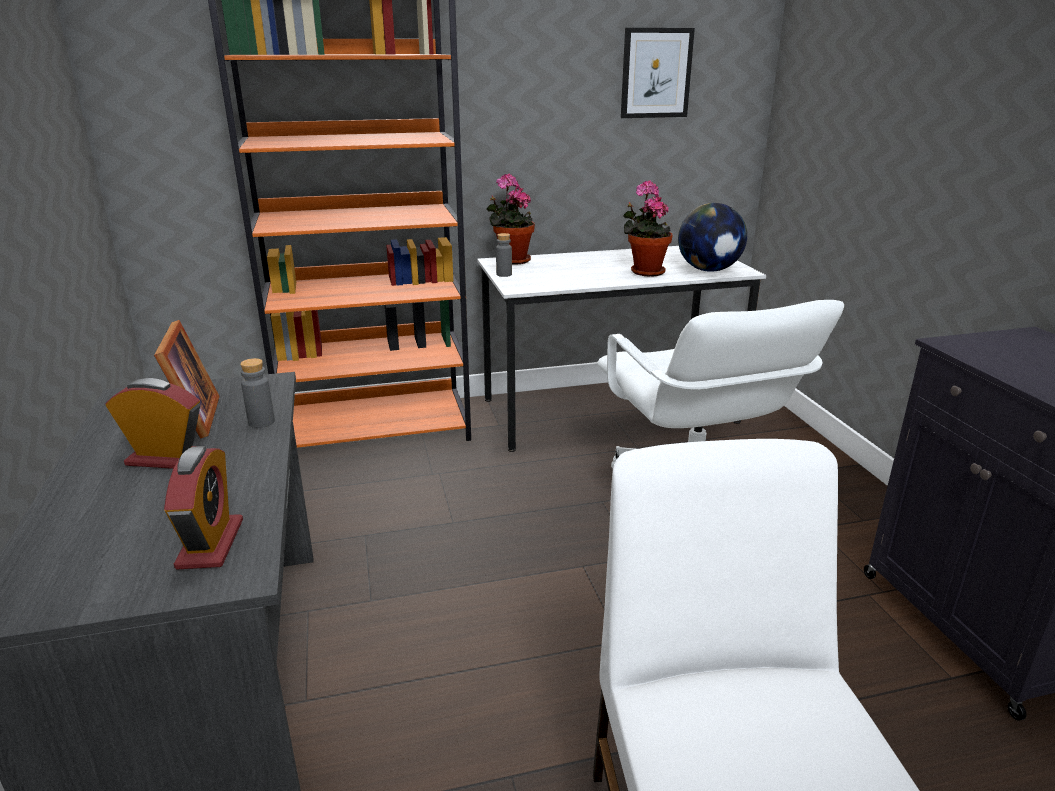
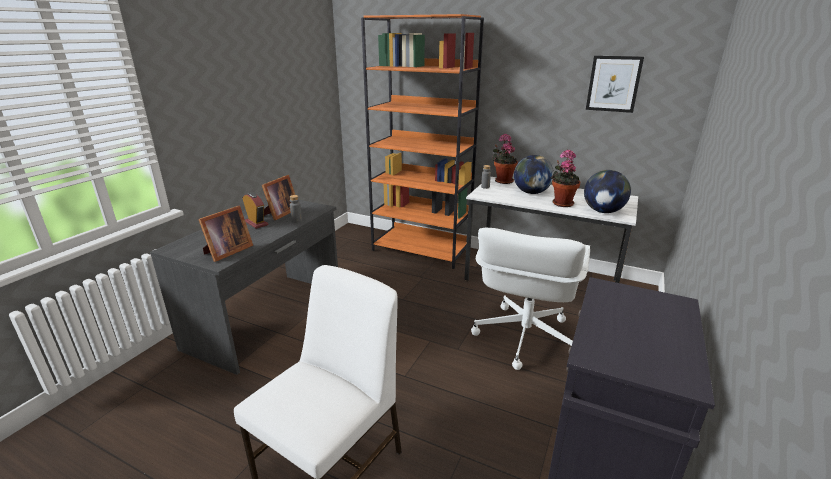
camera: 40 degrees right, 0 degrees up
alarm clock [164,446,243,569] -> picture frame [198,206,253,262]
none -> globe [514,155,554,194]

